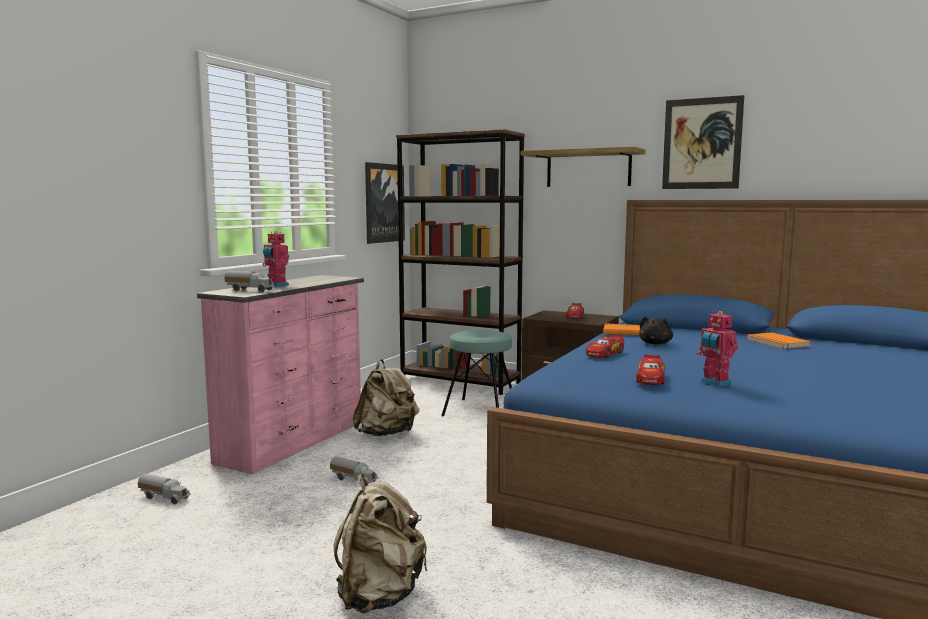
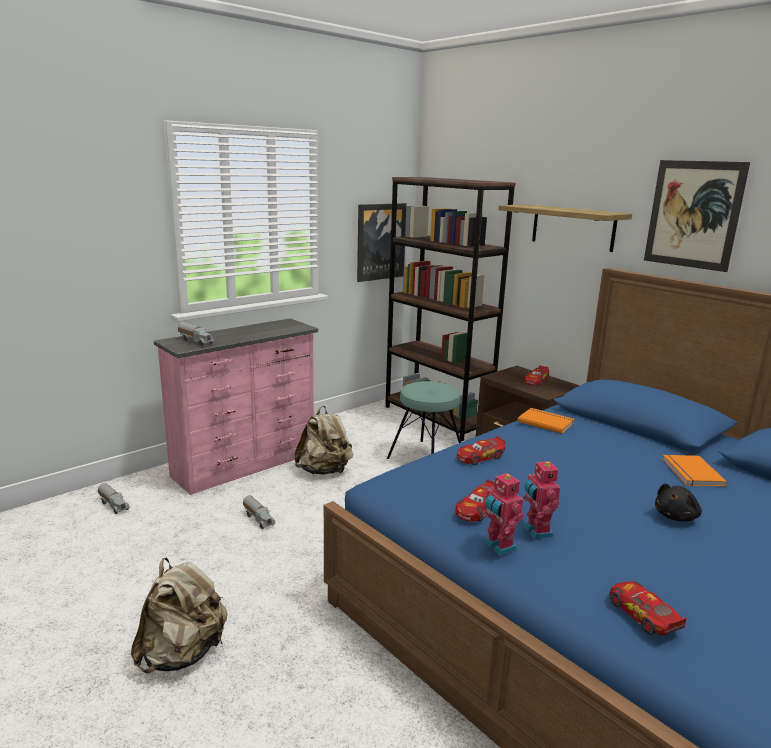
camera: 20 degrees right, 10 degrees up
toy robot [262,231,289,287] -> toy robot moved to [482,471,524,555]
black plush toy [639,316,673,344] -> black plush toy moved to [655,483,702,522]
none -> toy car [609,581,687,636]

